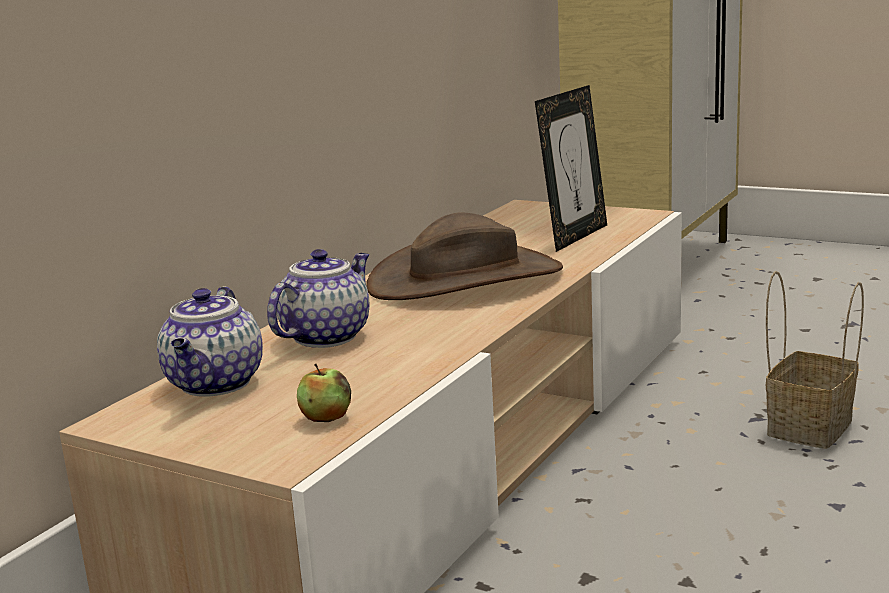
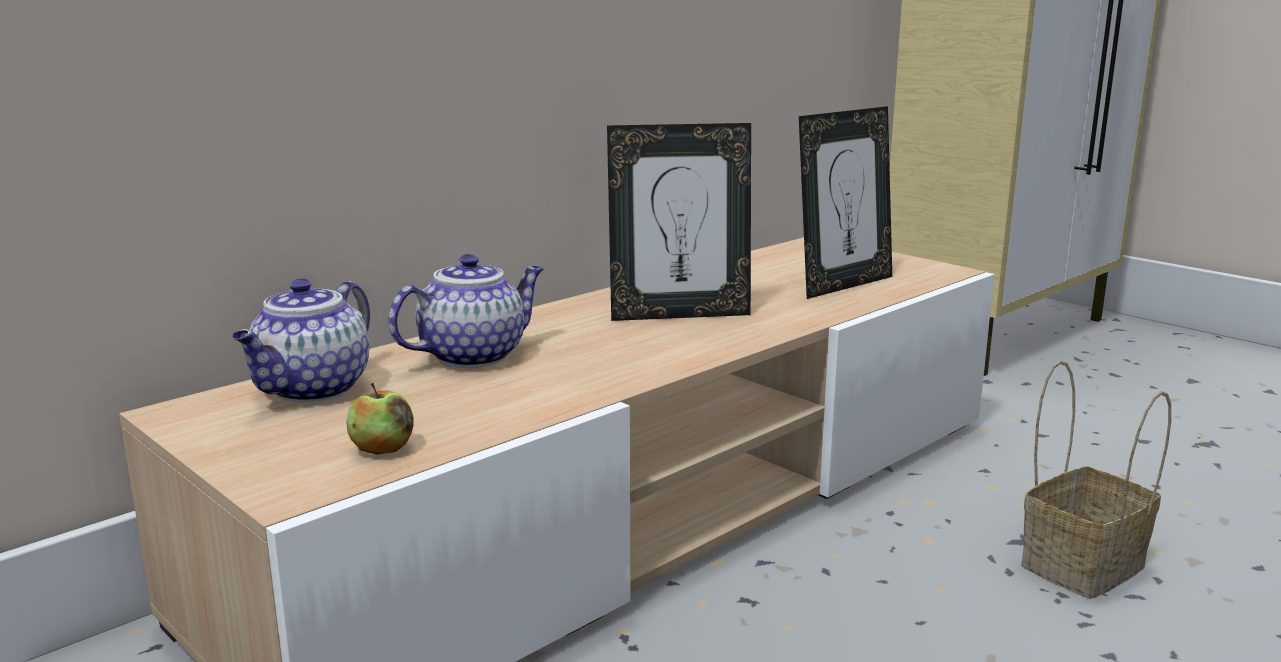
camera: 15 degrees right, 0 degrees up
brown hat [366,213,563,300] -> picture frame [607,123,751,321]

